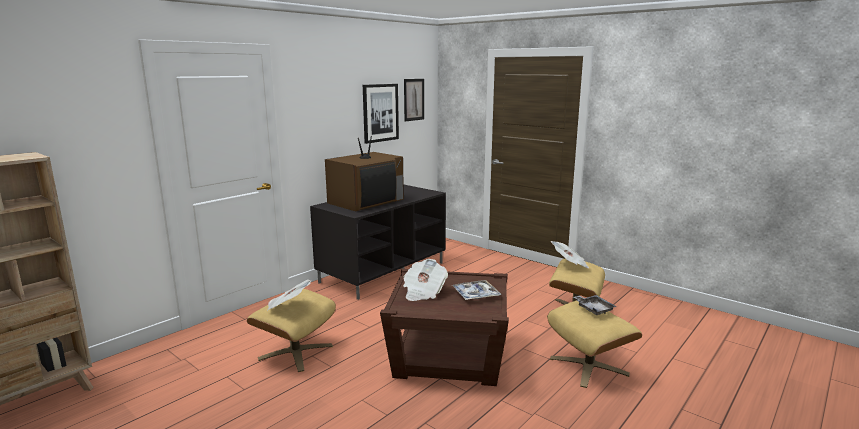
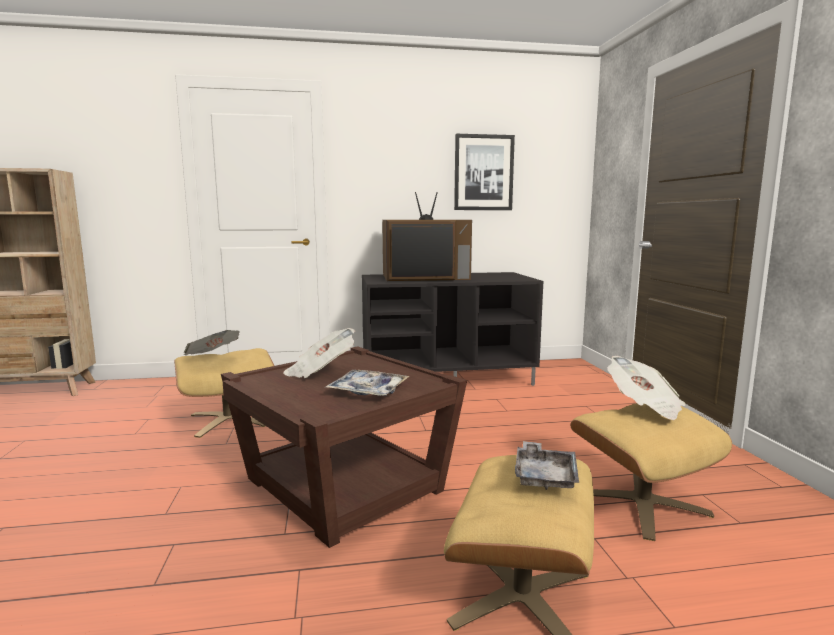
camera: 40 degrees right, 5 degrees down
picture [404,79,424,121] -> none

